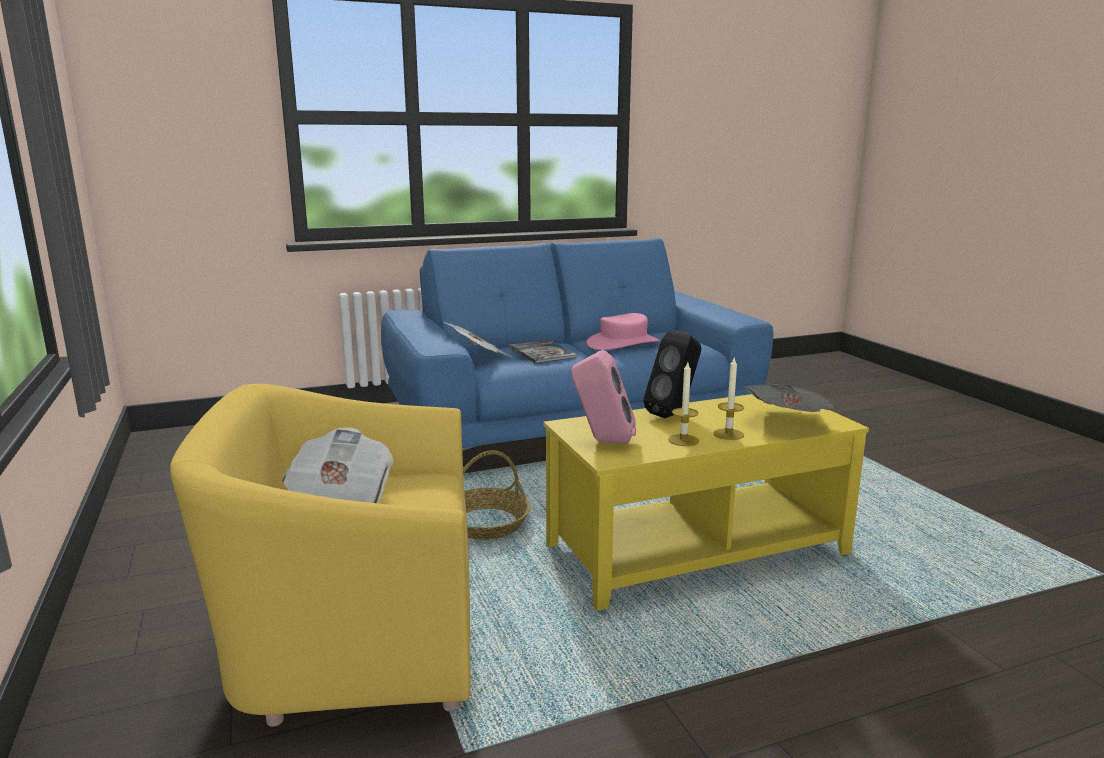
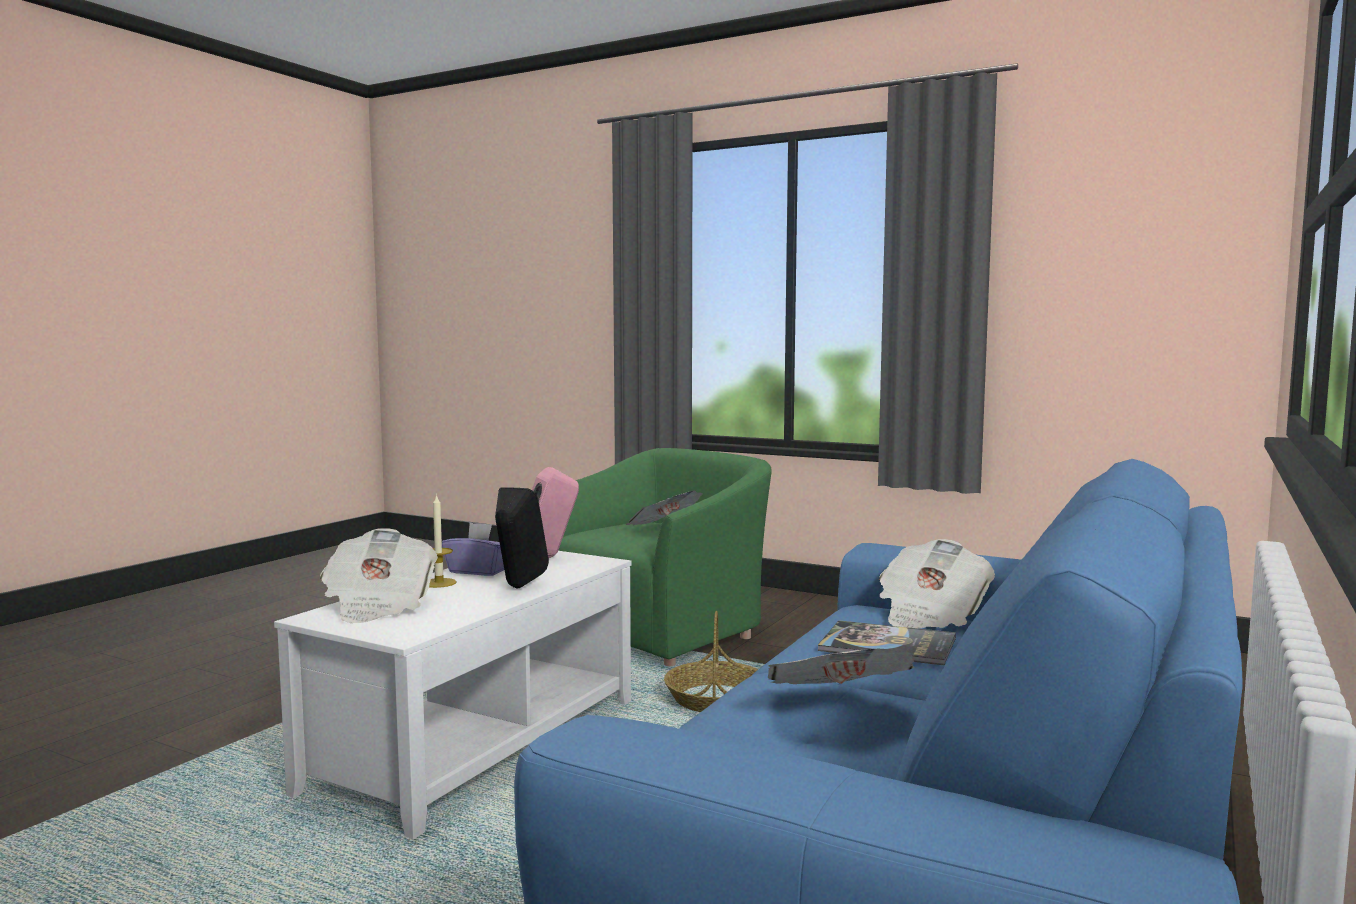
camera: 140 degrees right, 10 degrees down
yellow armchair [170,384,471,727] -> green armchair [558,448,772,666]
yellow coffee table [544,394,869,611] -> white coffee table [274,551,632,839]
pink hat [587,313,660,350] -> newspaper [767,649,914,684]
candle [668,363,699,446] -> purple tissue box [442,523,504,576]

